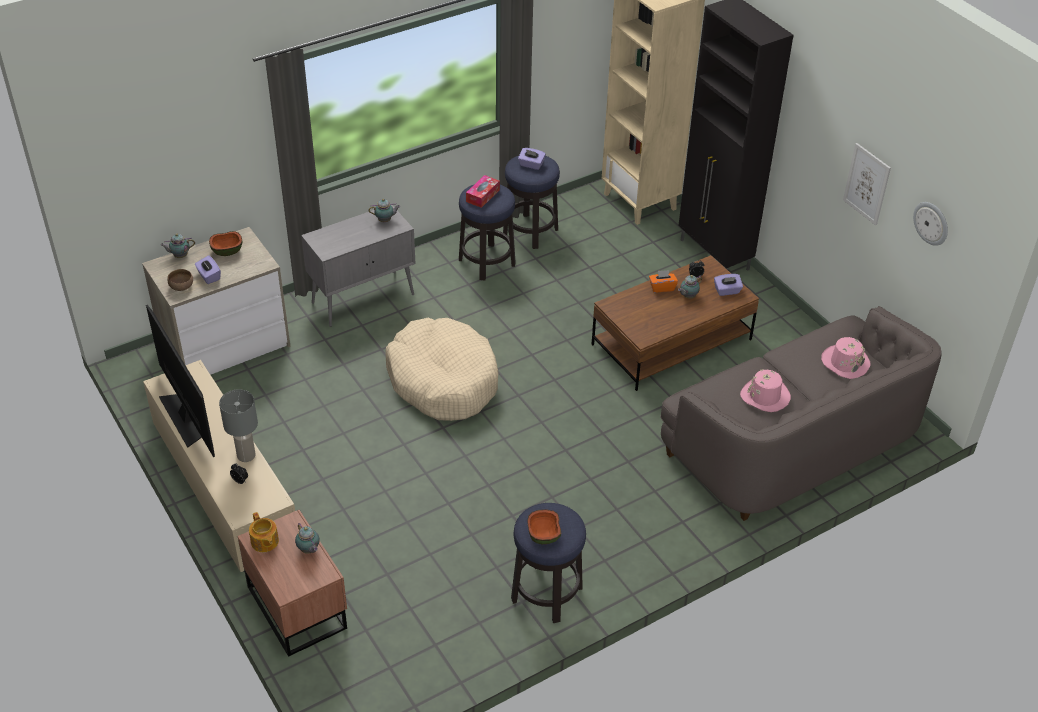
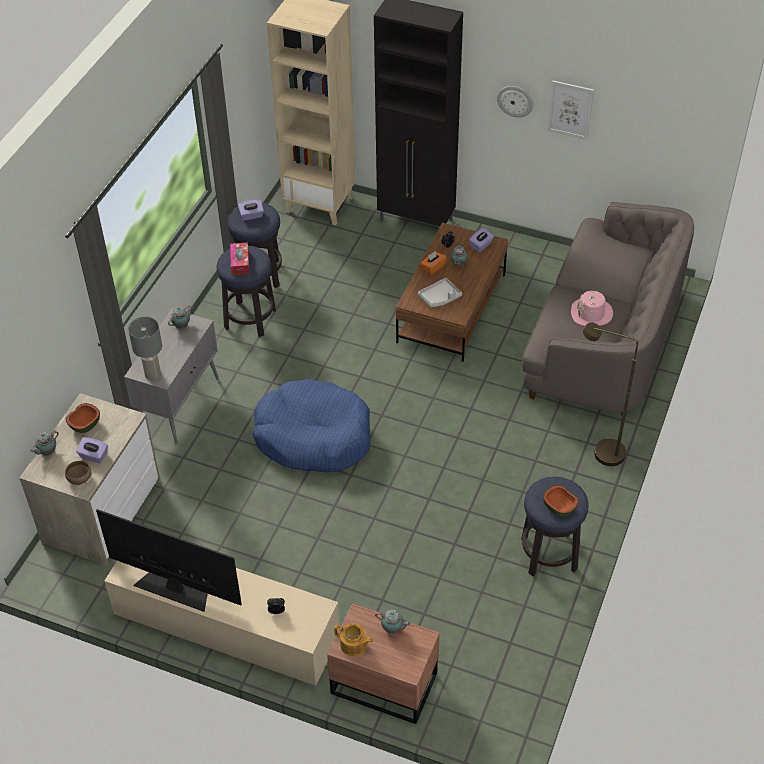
camera: 35 degrees left, 5 degrees up
grey table lamp [219,389,258,462] -> grey table lamp moved to [128,317,162,380]
beige dog bed [386,318,499,421] -> blue dog bed [253,379,370,473]
pink hat [821,337,871,379] -> none
wall clock [913,202,948,246] -> wall clock moved to [497,86,533,118]
none -> grey tray [418,278,462,307]
none -> brown floor lamp [583,323,638,466]

